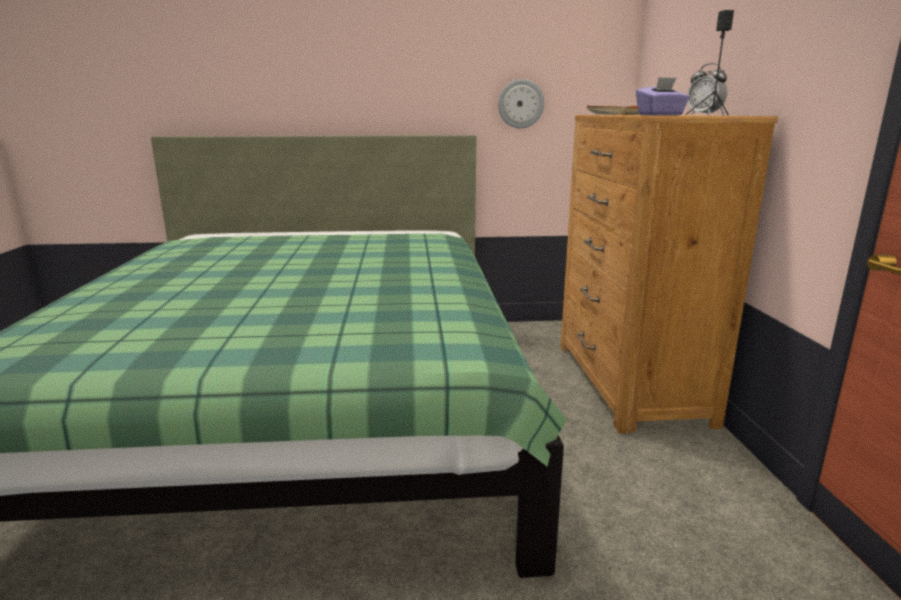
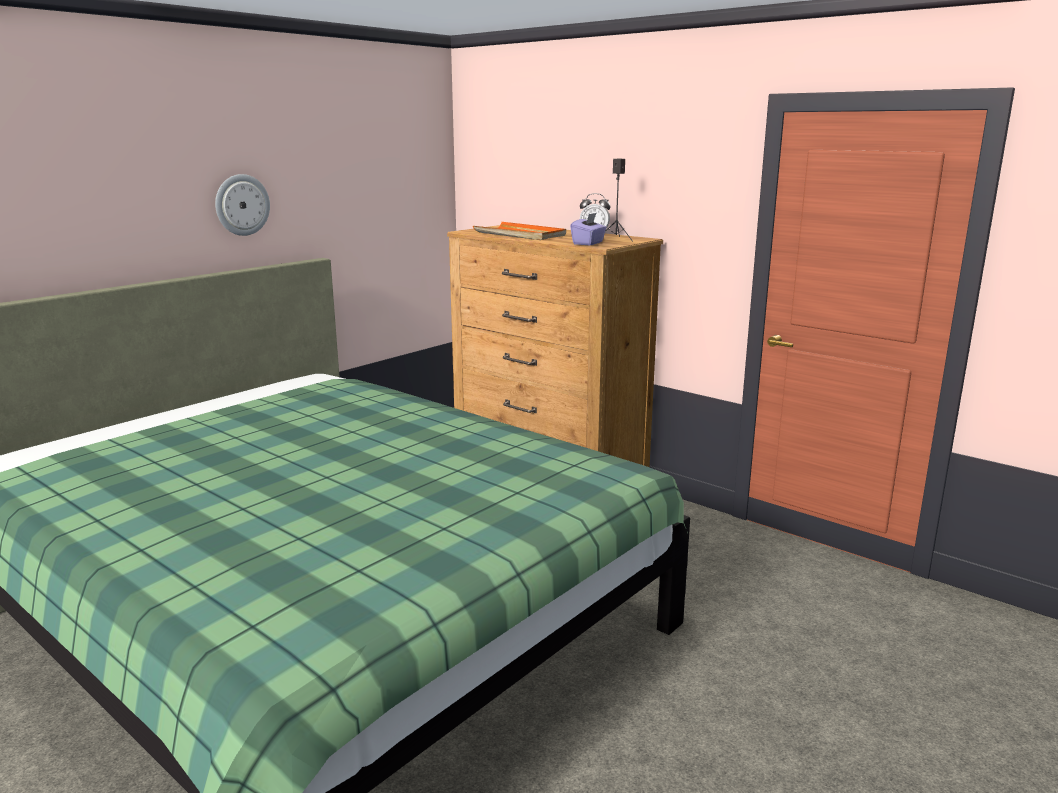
camera: 45 degrees left, 0 degrees up
wall clock [498,79,544,129] -> wall clock moved to [215,174,270,236]

